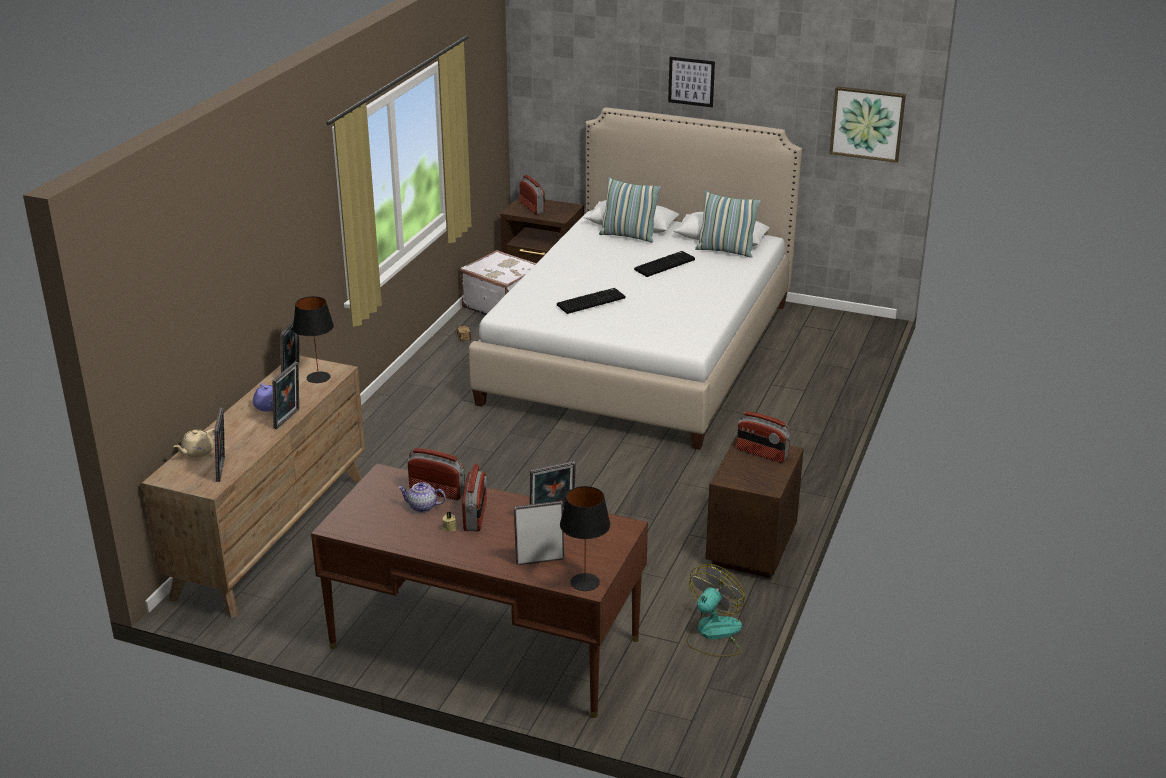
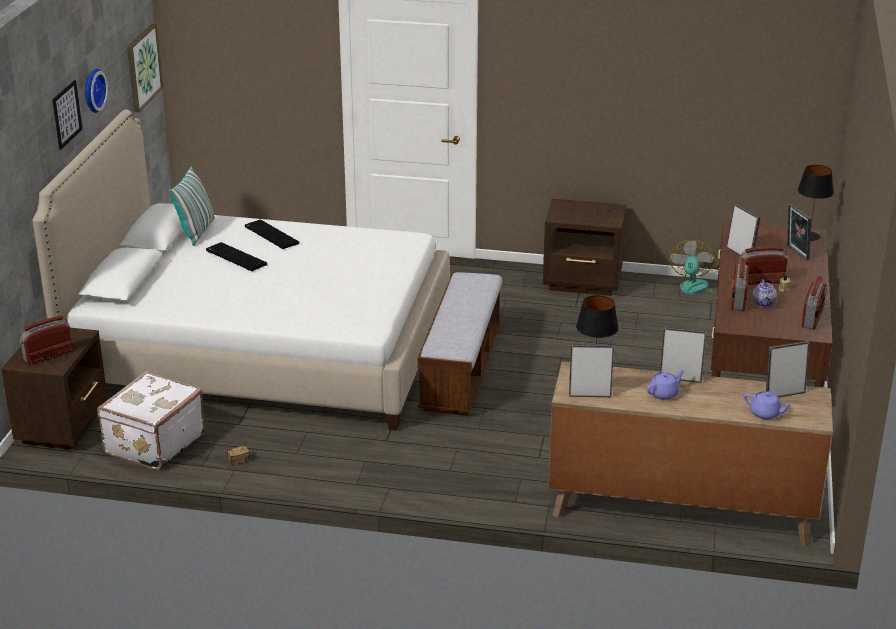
camera: 100 degrees left, 0 degrees up
beige teapot [174,429,215,458] -> purple teapot [744,391,793,419]
keyboard [557,288,625,314] -> keyboard moved to [245,219,299,249]
pillow [599,177,661,243] -> none
fan [687,564,745,657] -> fan turned 75 degrees clockwise [669,240,717,303]
radio [737,411,791,463] -> radio moved to [802,276,827,330]
none -> wall clock [85,69,108,113]
none -> bench [418,272,502,415]

